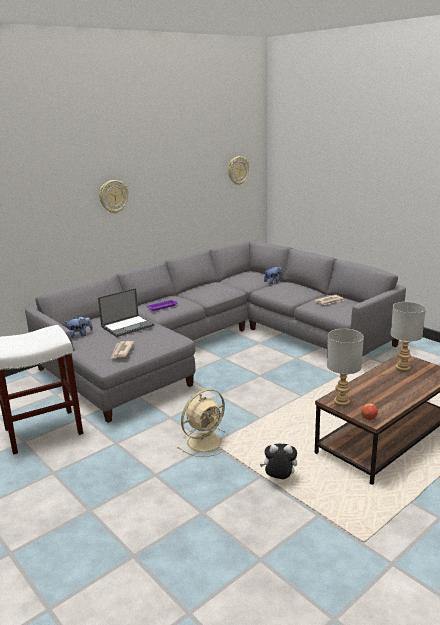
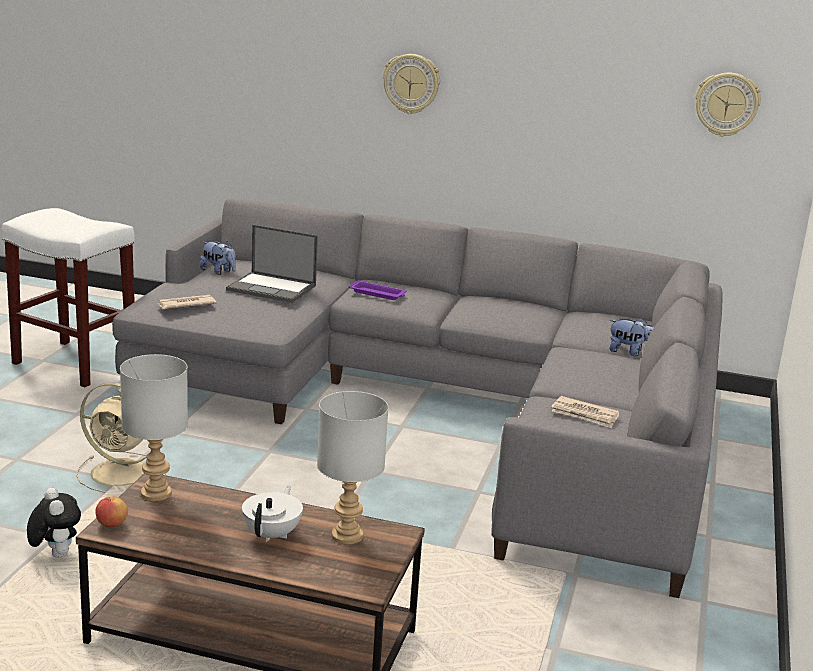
camera: 55 degrees right, 0 degrees up
none -> white teapot [242,486,303,542]

